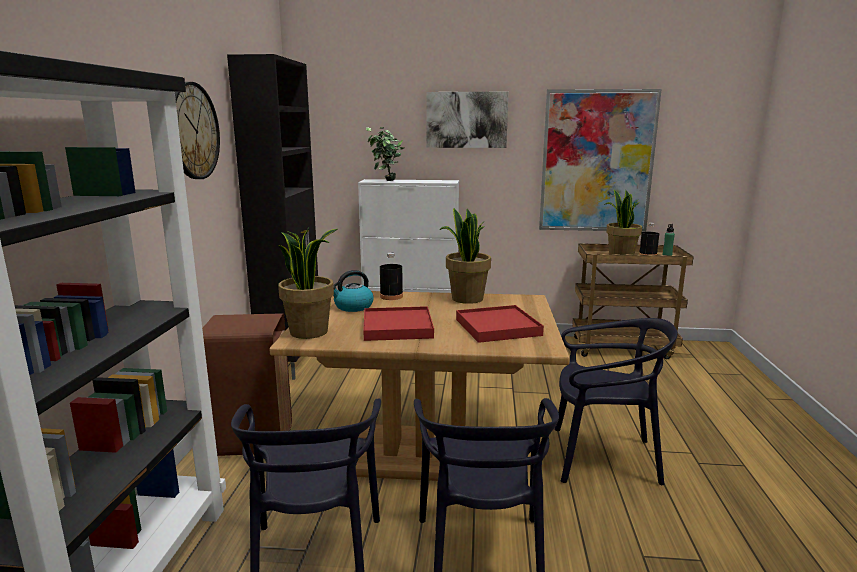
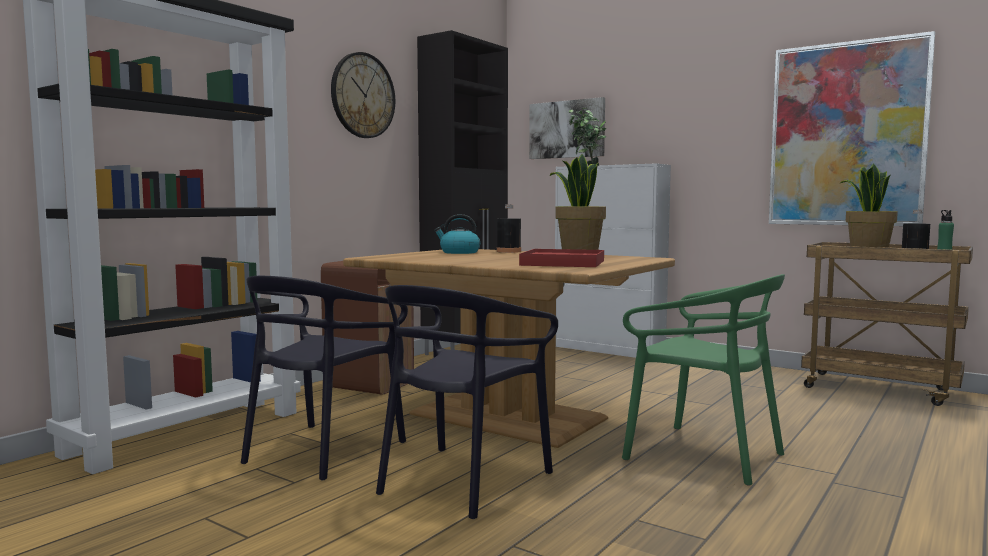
camera: 30 degrees right, 10 degrees down
potted plant [278,228,337,339] -> none
red tray [363,306,434,341] -> none
picture [426,92,508,148] -> picture moved to [529,97,605,159]
black chair [555,318,678,485] -> green chair [622,274,785,486]

